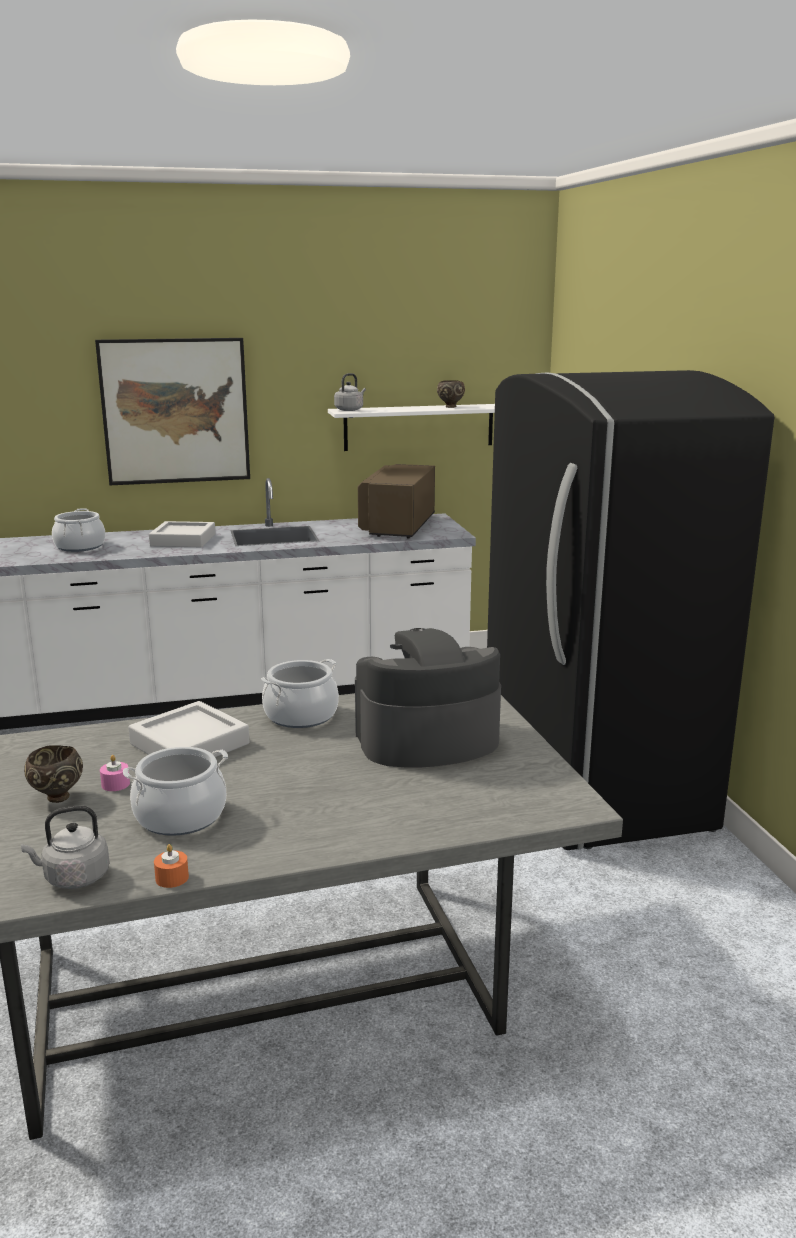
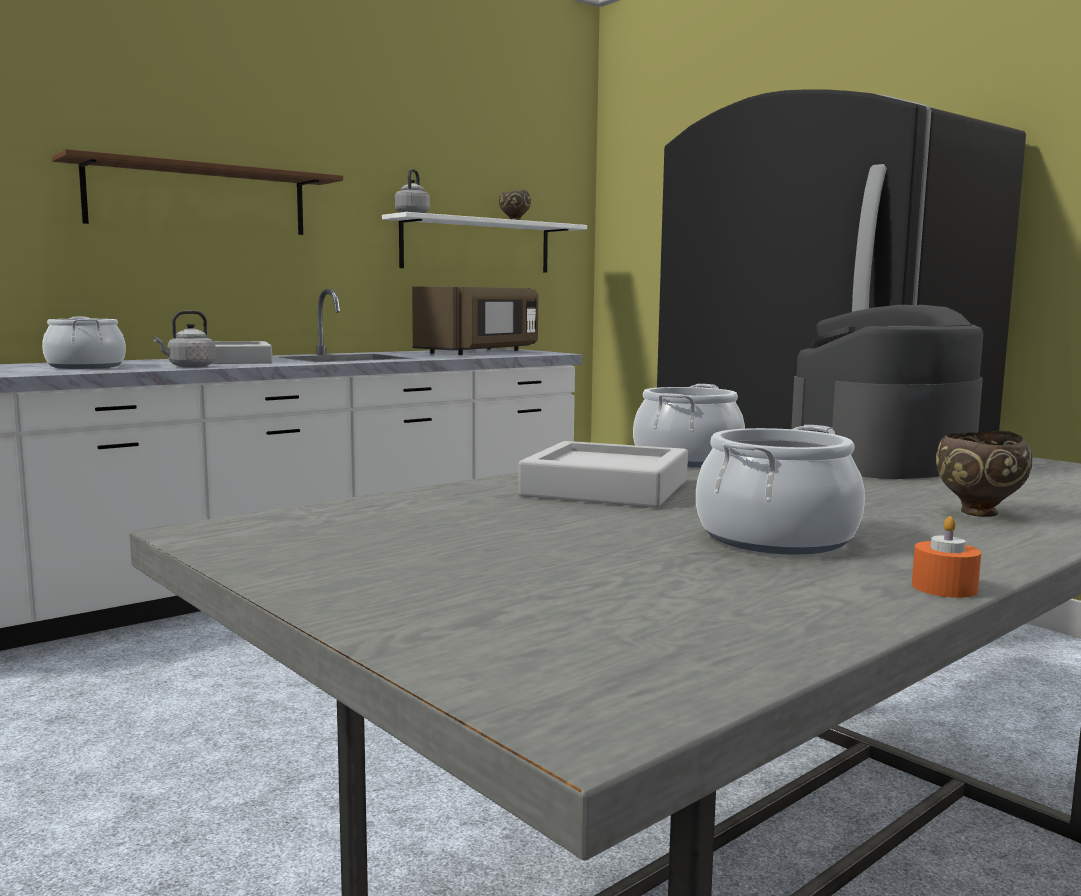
camera: 25 degrees left, 10 degrees down
grey kettle [21,805,110,889] -> grey kettle moved to [153,310,216,368]
brown bowl [24,745,83,803] -> brown bowl moved to [936,430,1033,517]
picture [95,338,250,485] -> brown shelf [52,149,343,235]
pink candle [100,755,130,791] -> none
brown microwave [358,464,435,539] -> brown microwave turned 135 degrees counterclockwise [412,286,538,355]

